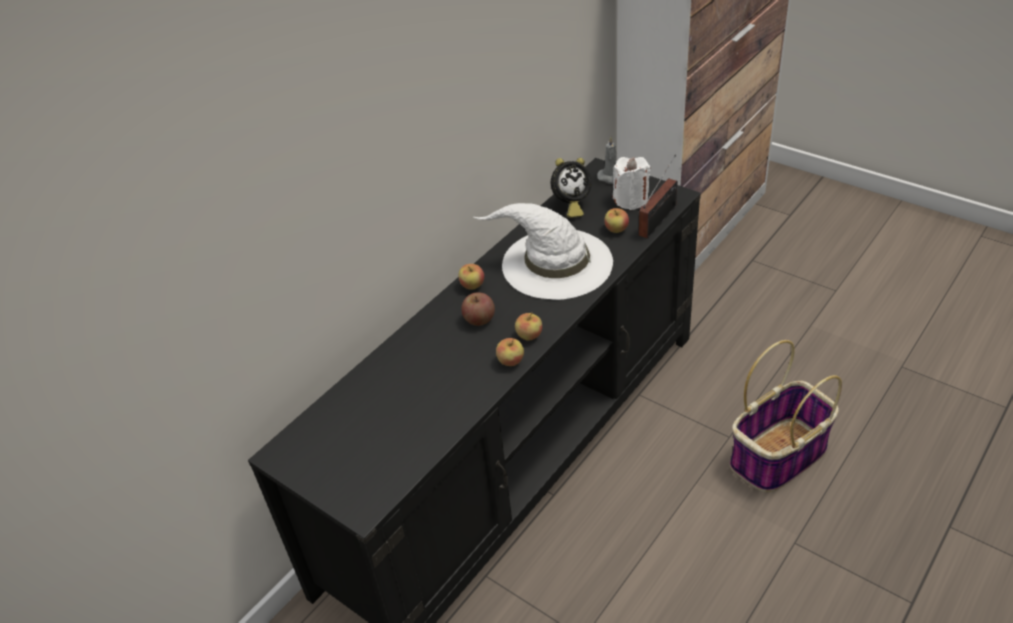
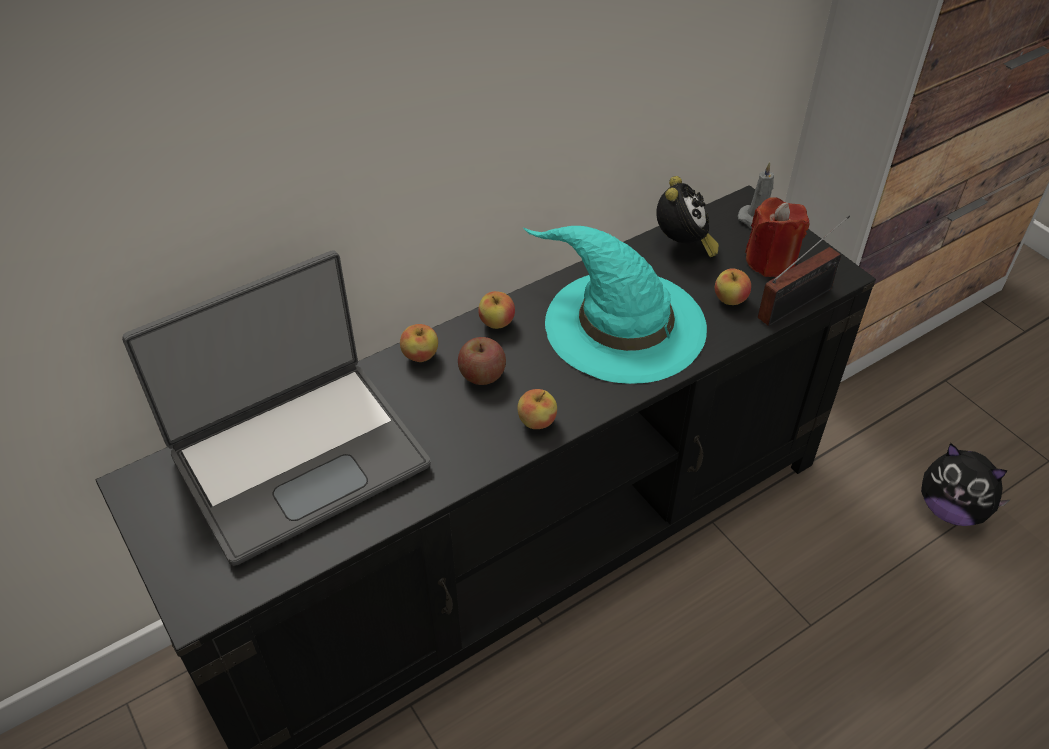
camera: 15 degrees right, 5 degrees up
white hat [474,203,613,300] -> turquoise hat [524,226,707,384]
apple [496,338,524,366] -> apple moved to [400,324,438,362]
alarm clock [551,158,592,218] -> alarm clock turned 75 degrees counterclockwise [656,176,719,257]
white candle [613,157,651,210] -> red candle [745,197,810,277]
basket [730,340,842,492] -> none
none -> laptop [122,250,431,566]
none -> plush toy [921,443,1011,526]

